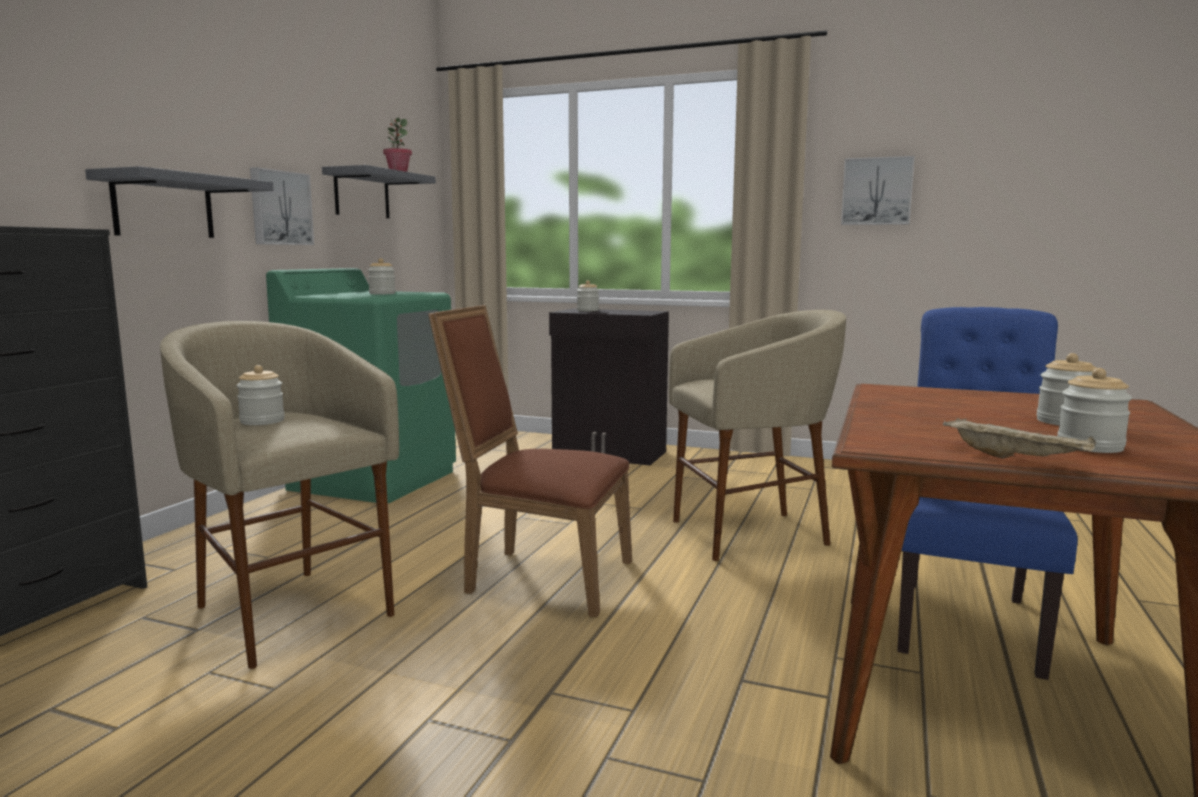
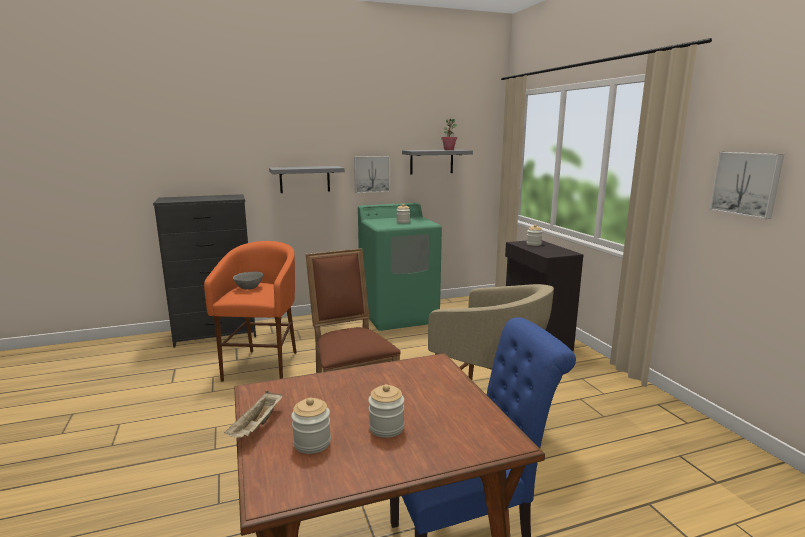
camera: 50 degrees right, 5 degrees up
beige stool [160,321,399,669] -> orange stool [204,241,297,382]
jar [236,365,285,425] -> grey bowl [233,272,263,290]

